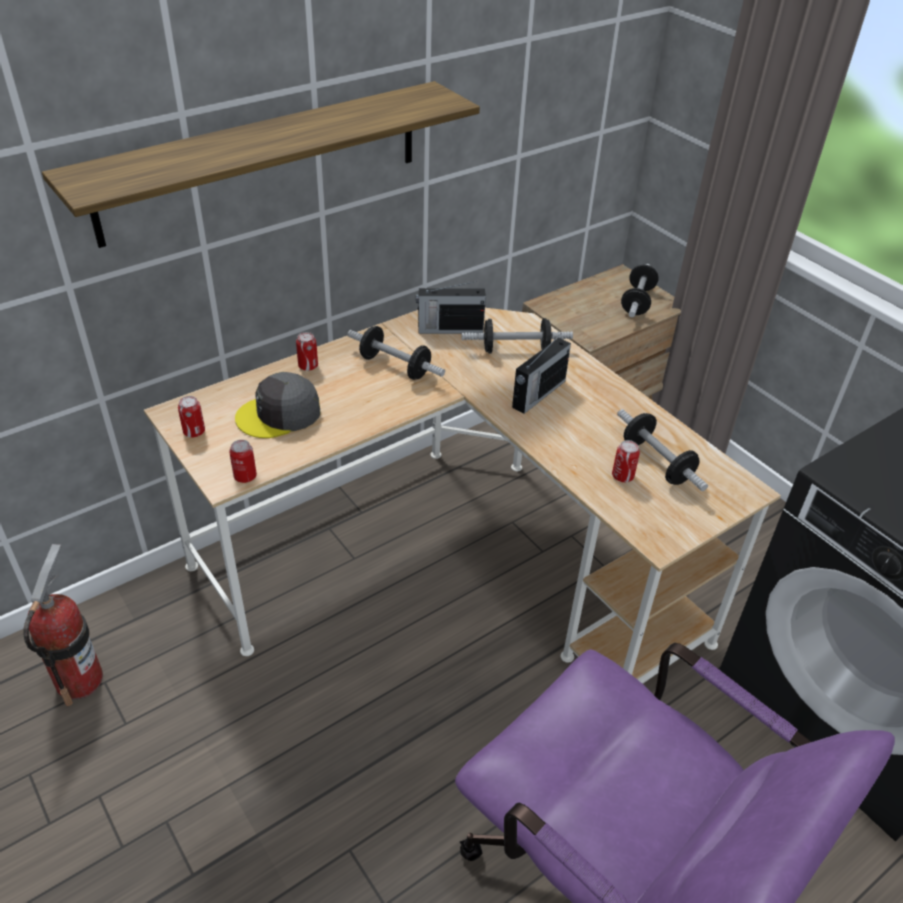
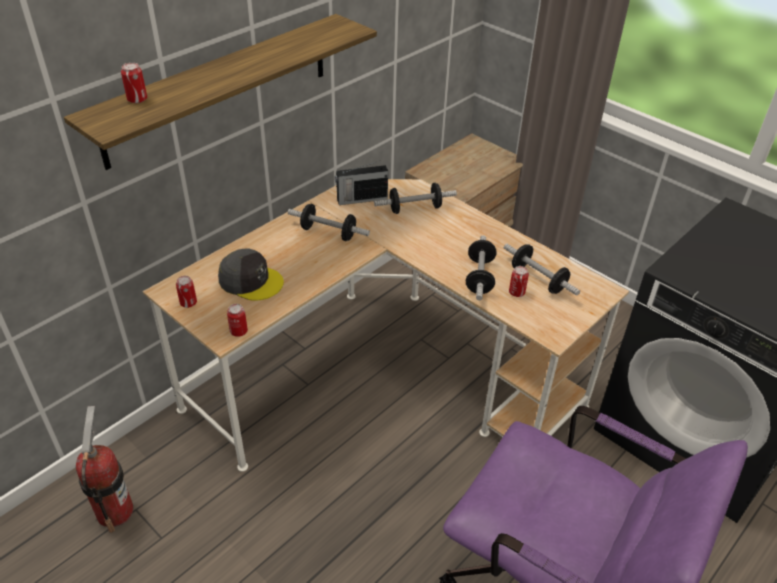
camera: 10 degrees left, 0 degrees up
grey cap [235,372,320,438] -> grey cap turned 120 degrees counterclockwise [218,248,284,301]
can [296,332,318,371] -> can moved to [121,62,147,103]
radio [512,338,571,414] -> none
dumbbell [621,264,659,317] -> dumbbell moved to [466,235,496,300]

